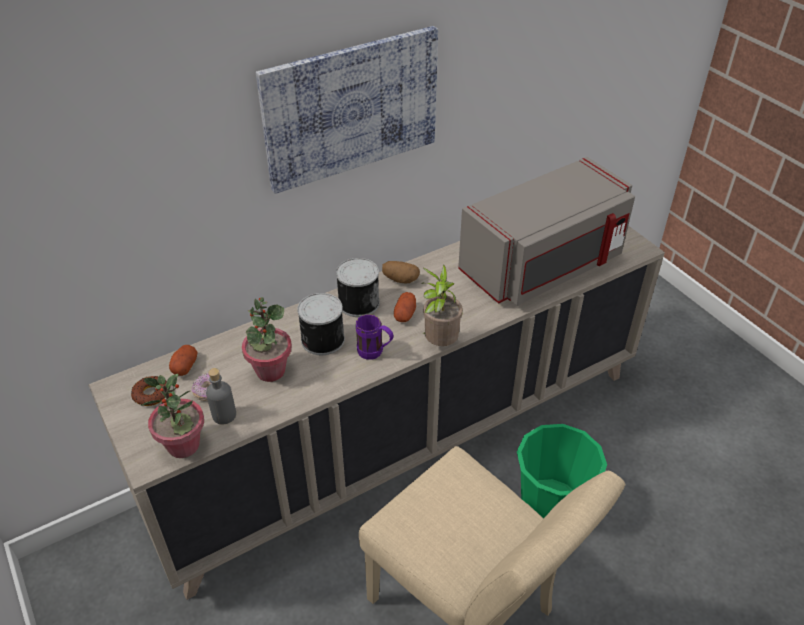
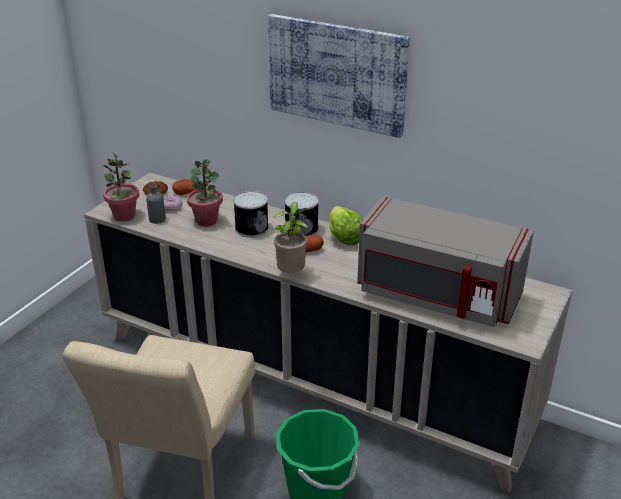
camera: 60 degrees right, 10 degrees down
purple mug [356,314,393,360] -> none
potato [382,261,420,283] -> lettuce [329,206,363,245]

